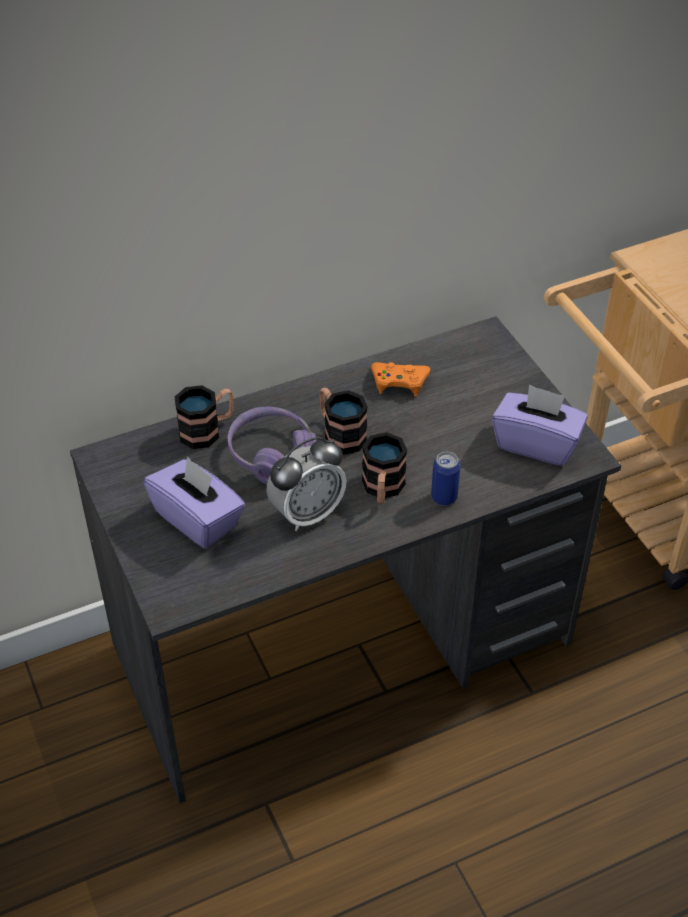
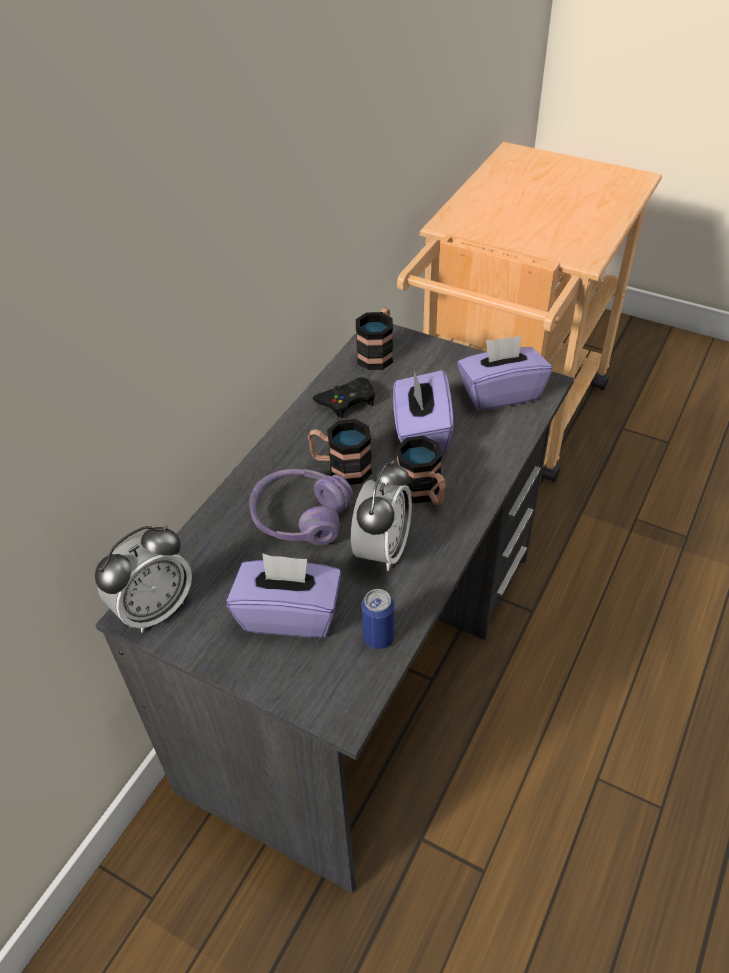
camera: 35 degrees left, 0 degrees up
mug [175,385,233,449] -> mug moved to [356,308,393,370]
orange game controller [371,362,430,396] -> black game controller [313,377,375,419]
can [431,452,461,506] -> can moved to [362,589,394,649]
none -> alarm clock [95,526,192,633]
none -> purple tissue box [393,370,454,454]

